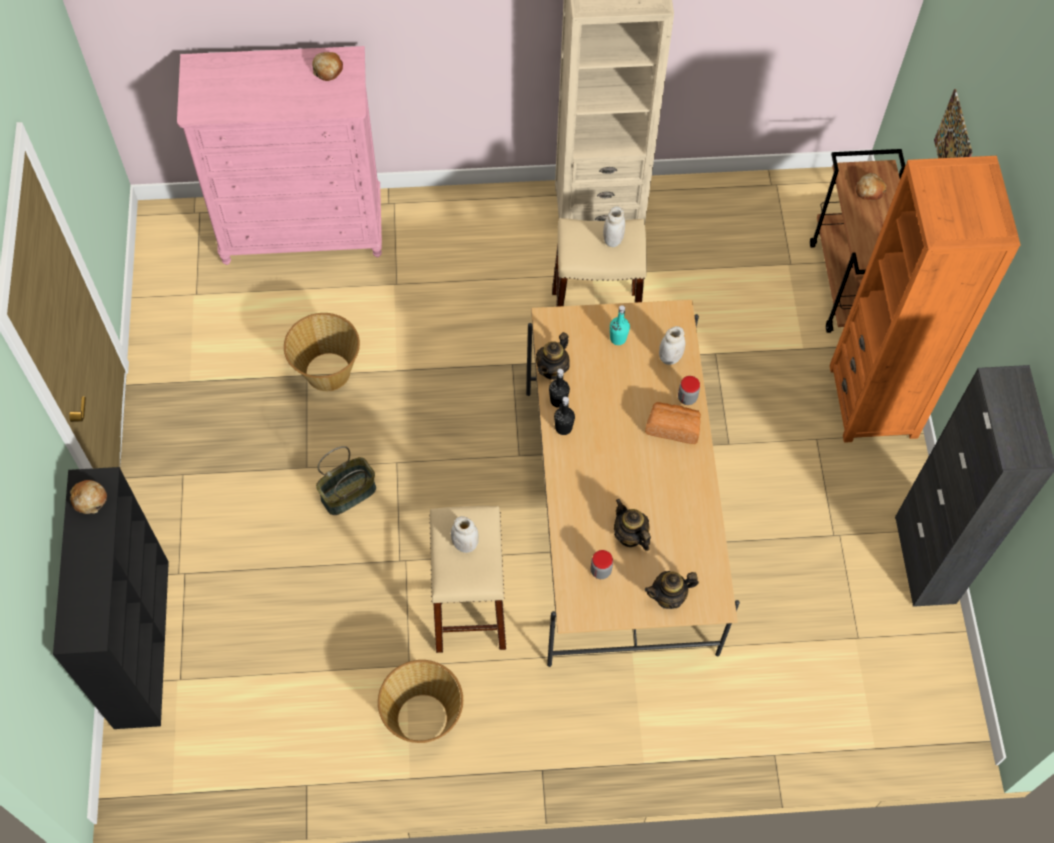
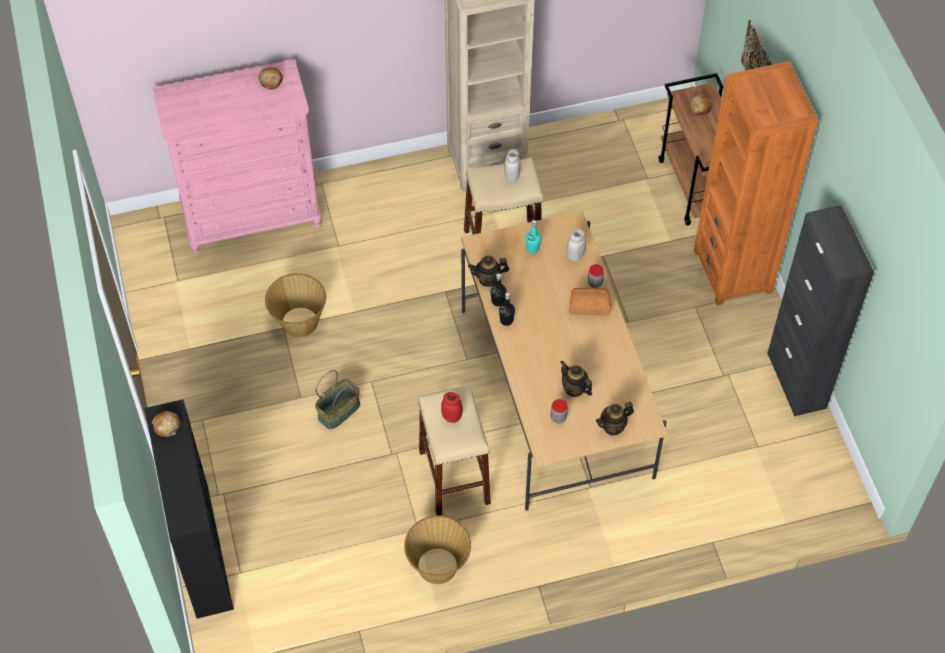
camera: 10 degrees left, 5 degrees down
white jar [451,516,479,553] -> red jar [441,392,462,423]
teapot [536,332,570,380] -> teapot turned 60 degrees clockwise [468,256,509,287]

